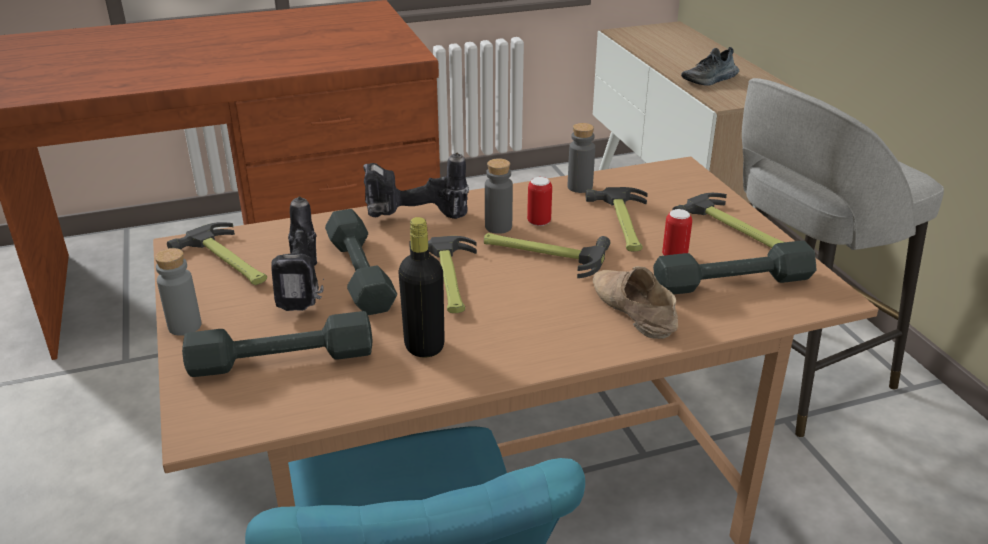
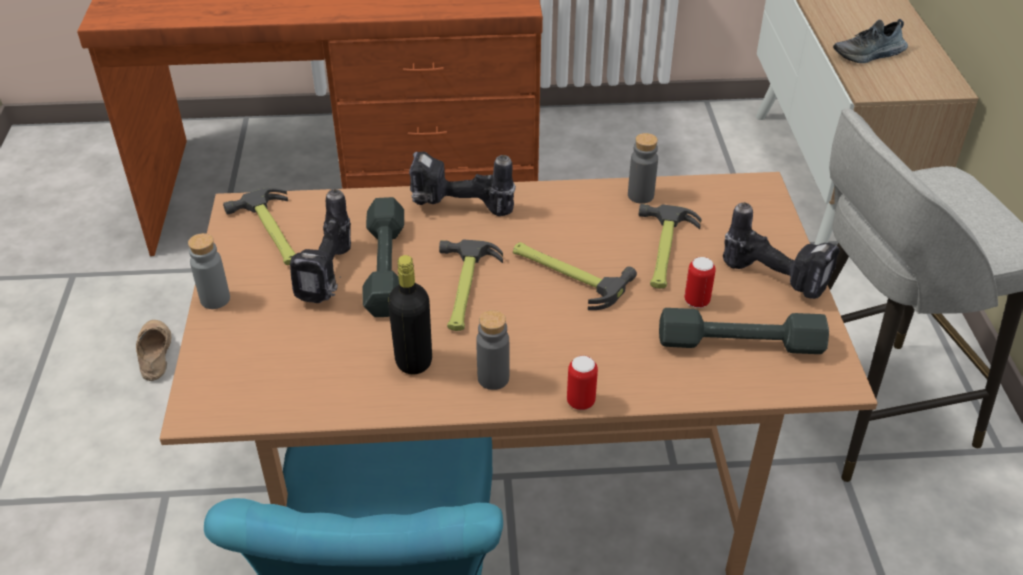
camera: 15 degrees right, 10 degrees up
grey dumbbell [182,311,372,377] -> none
grey bottle [485,158,513,234] -> grey bottle moved to [476,310,510,390]
can [527,177,552,226] -> can moved to [567,356,598,410]
beige shoe [593,266,678,339] -> beige shoe moved to [136,320,171,381]
hammer [672,193,784,248] -> power drill [723,202,840,299]

